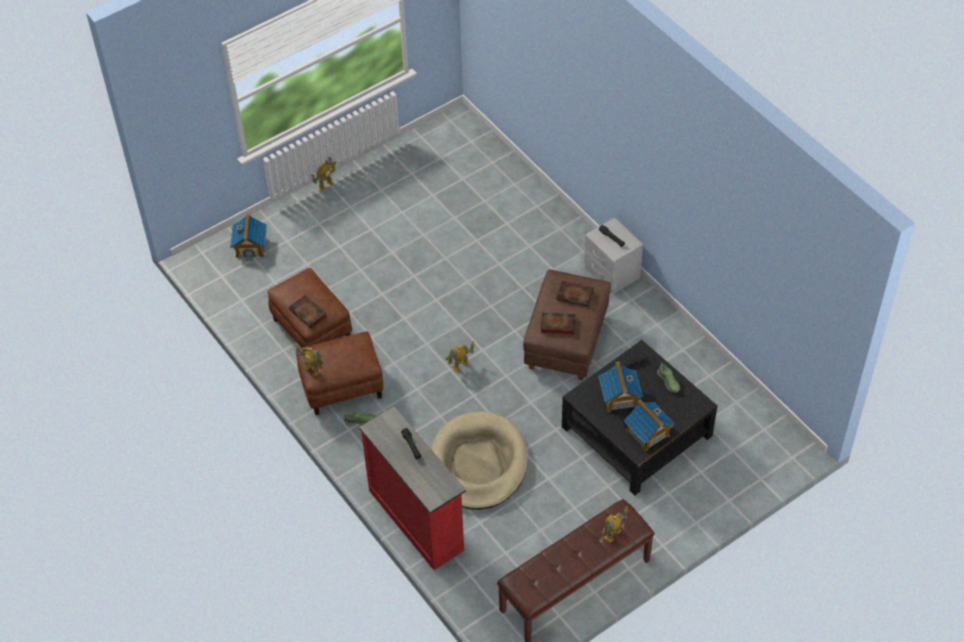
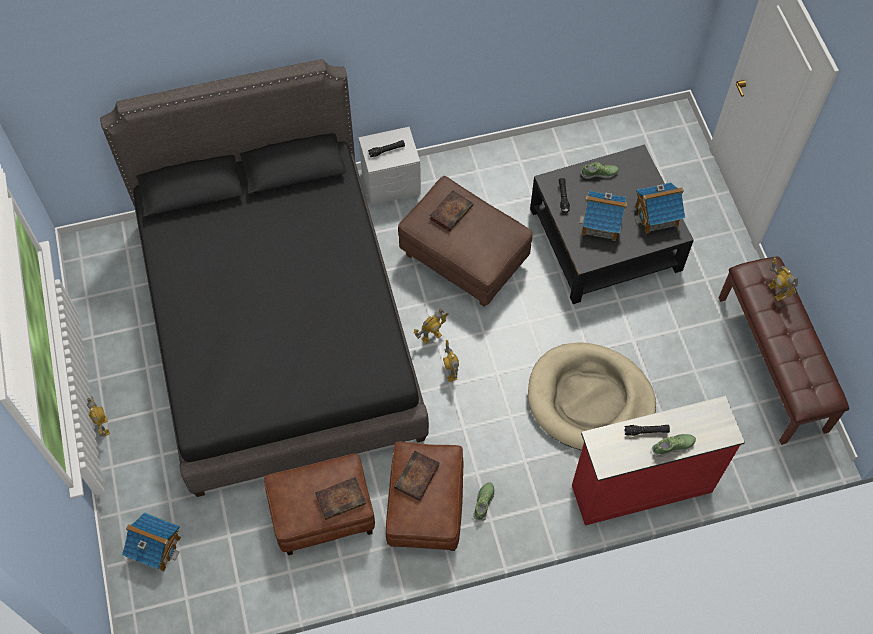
camera: 70 degrees left, 10 degrees up
toy robot [296,344,324,376] -> toy robot moved to [413,309,449,344]
book [541,312,575,335] -> book moved to [394,451,439,501]
none -> black bed [100,59,429,497]
none -> shoe [652,434,696,457]

